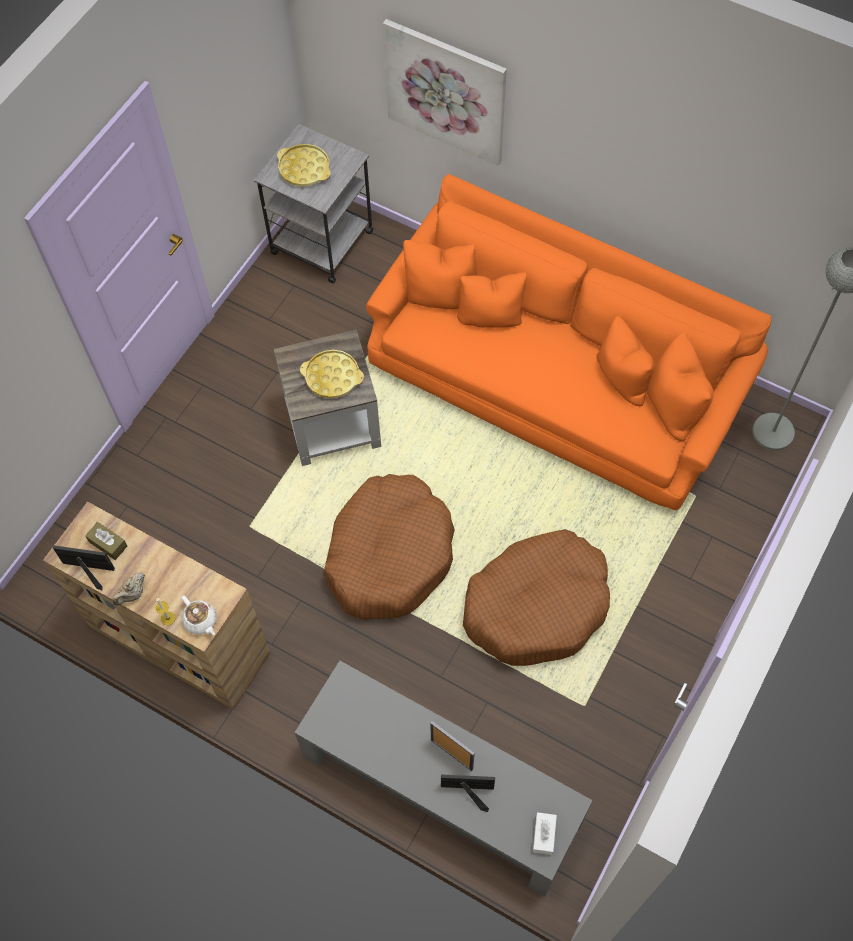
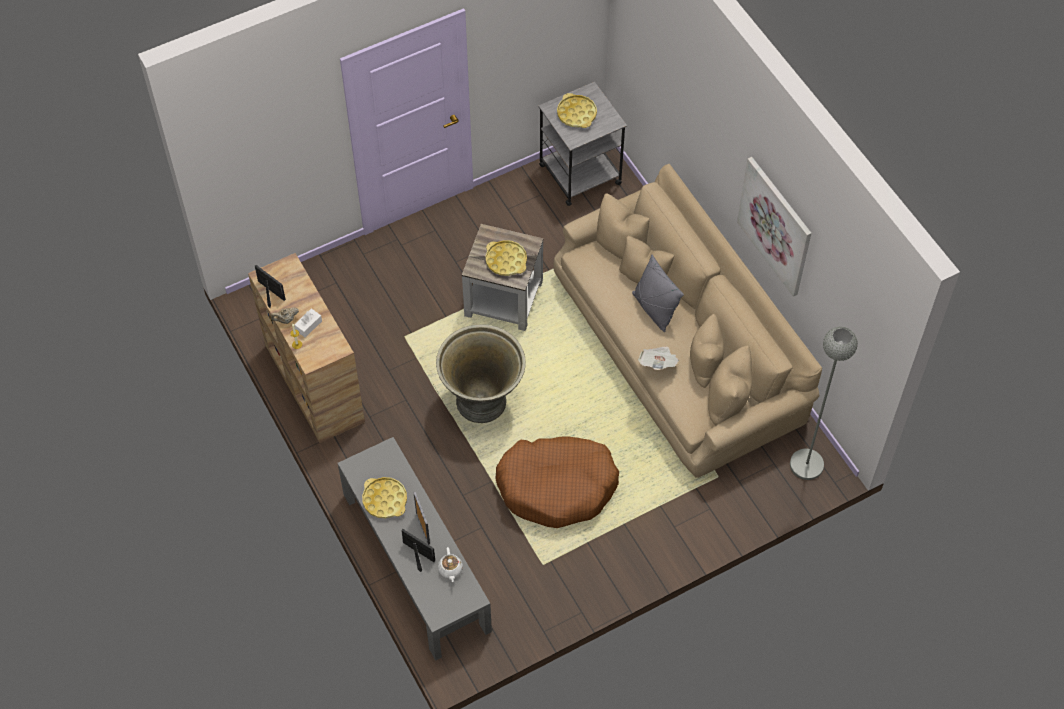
camera: 30 degrees right, 5 degrees down
brown tissue box [85,522,127,560] -> none
white teapot [181,596,216,635] -> white teapot moved to [438,547,463,582]
brown dog bed [324,474,455,620] -> grey planter [436,325,526,423]
orange sofa [366,174,772,511] -> beige sofa [554,164,822,478]
picture [383,19,507,166] -> picture moved to [737,157,812,297]
white tissue box [533,812,557,855] -> white tissue box moved to [294,308,322,337]
none -> yellow tray [362,477,407,518]
none -> grey pillow [632,254,684,332]
none -> newspaper [638,346,679,370]

